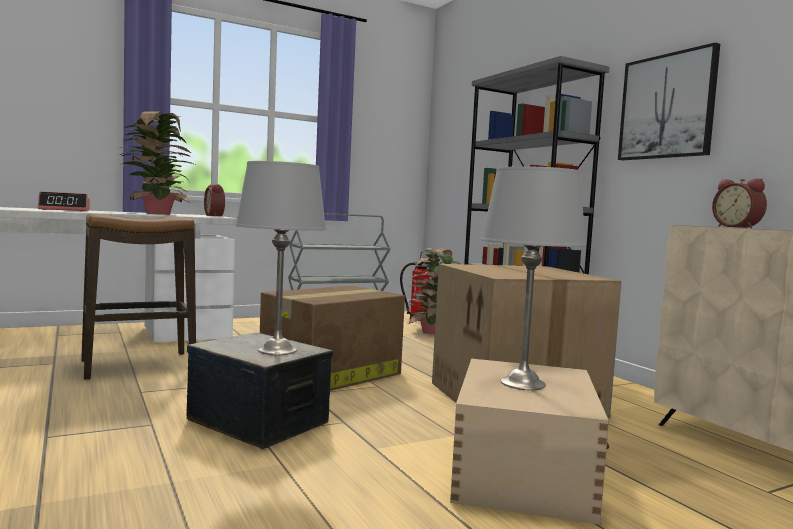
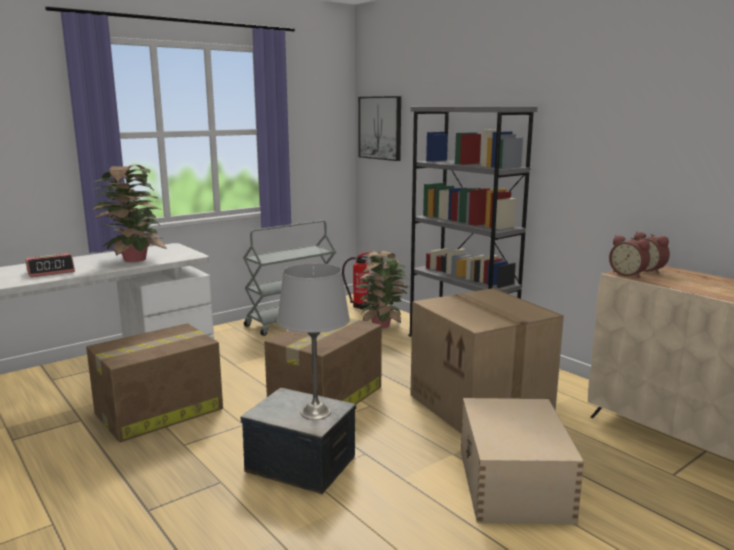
camera: 10 degrees left, 10 degrees up
stool [81,214,196,380] -> cardboard box [86,323,223,442]
alarm clock [204,184,225,216] -> alarm clock moved to [609,235,650,278]
grey table lamp [481,166,586,390] -> none
picture [618,42,720,160] -> picture moved to [358,96,401,161]

